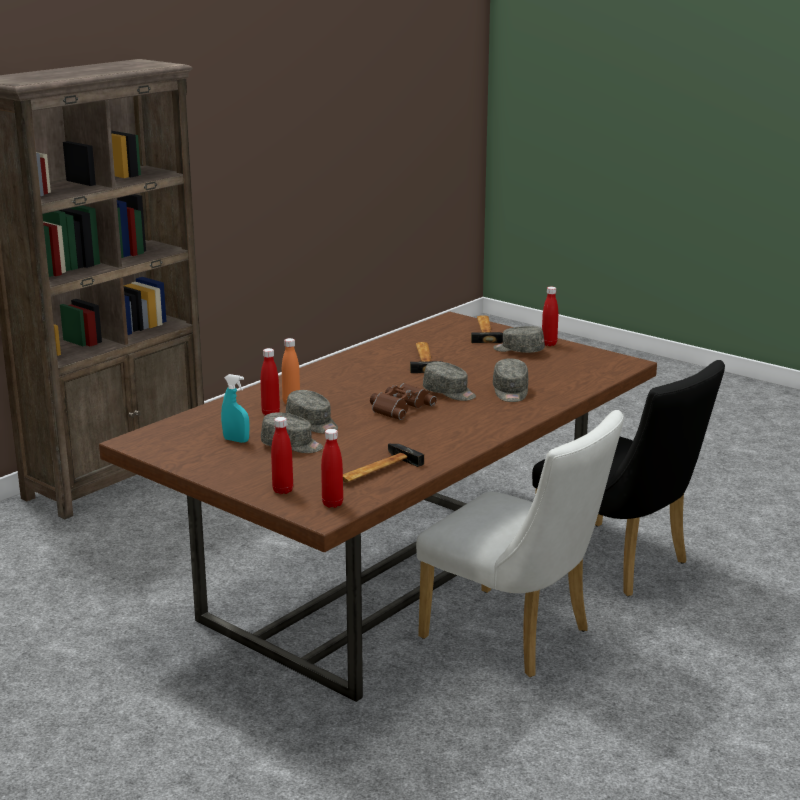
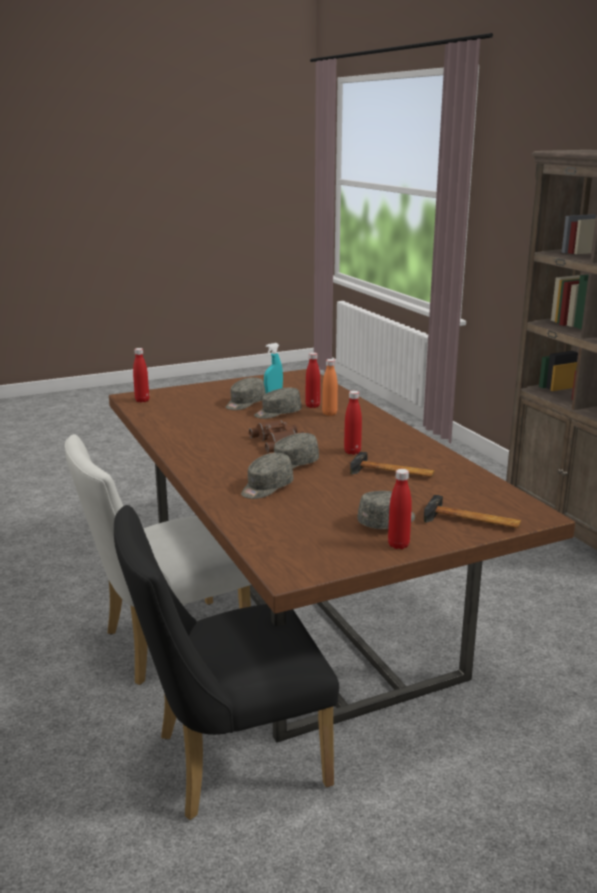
camera: 115 degrees right, 0 degrees up
red bottle [271,417,293,494] -> red bottle moved to [344,391,362,455]
hammer [343,444,424,482] -> none
grey cap [493,358,528,402] -> grey cap turned 75 degrees counterclockwise [241,453,293,499]

